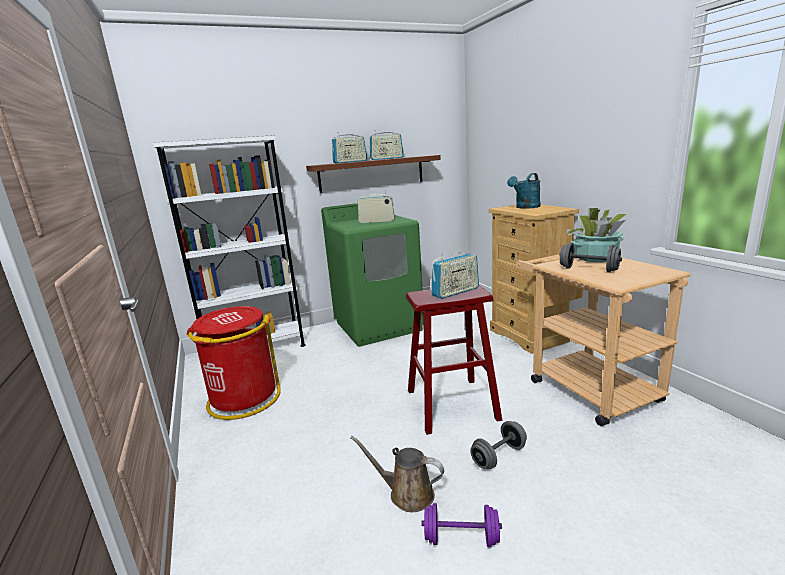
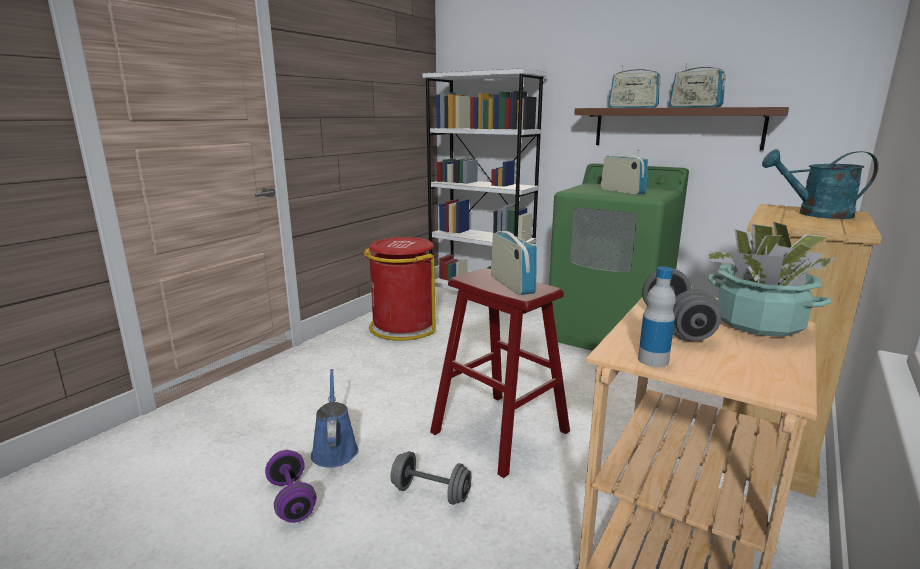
camera: 55 degrees right, 0 degrees up
brown watering can [351,436,444,512] -> blue watering can [311,369,359,468]
radio [431,253,479,299] -> radio turned 135 degrees counterclockwise [491,231,537,295]
none -> bottle [638,266,676,367]

